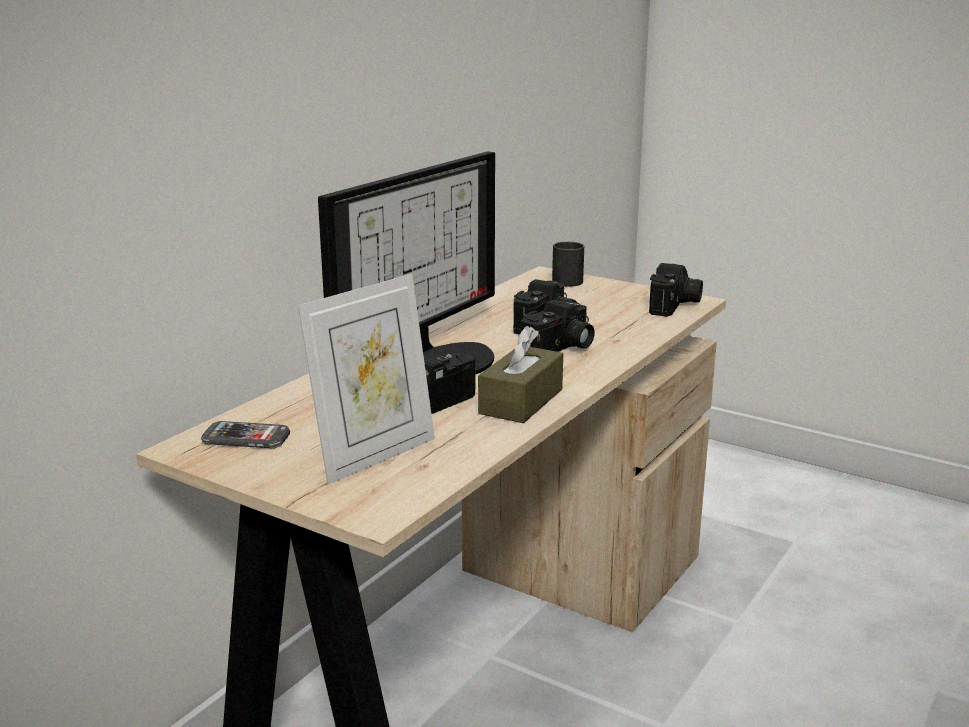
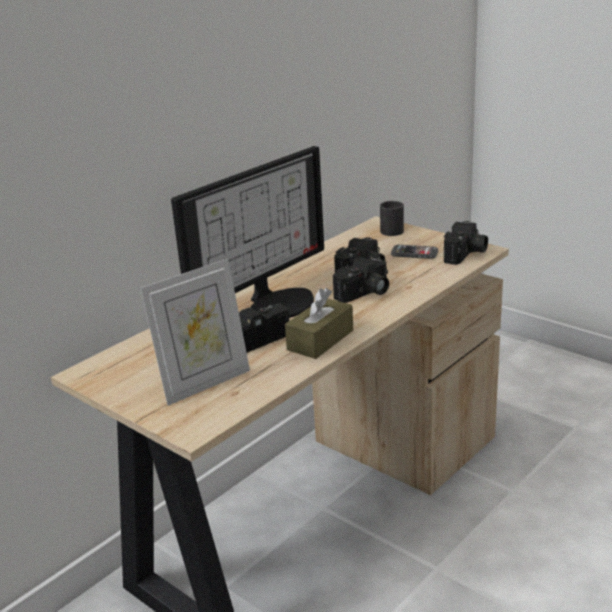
camera: 10 degrees right, 5 degrees up
phone [201,421,290,448] -> phone moved to [391,245,438,259]

